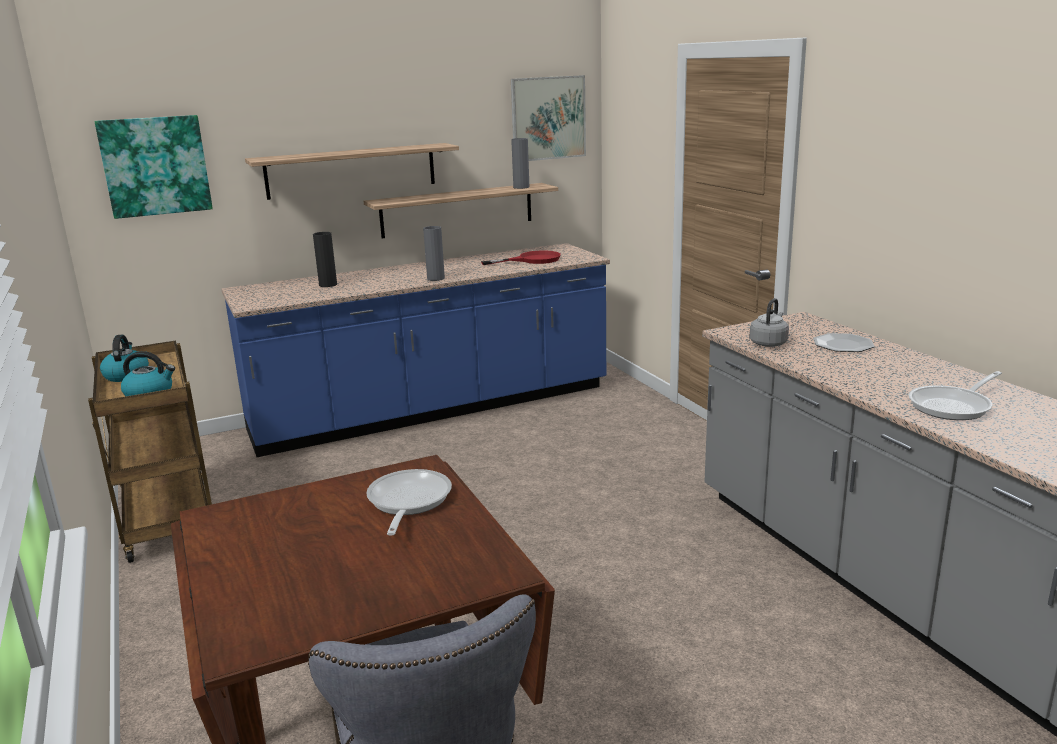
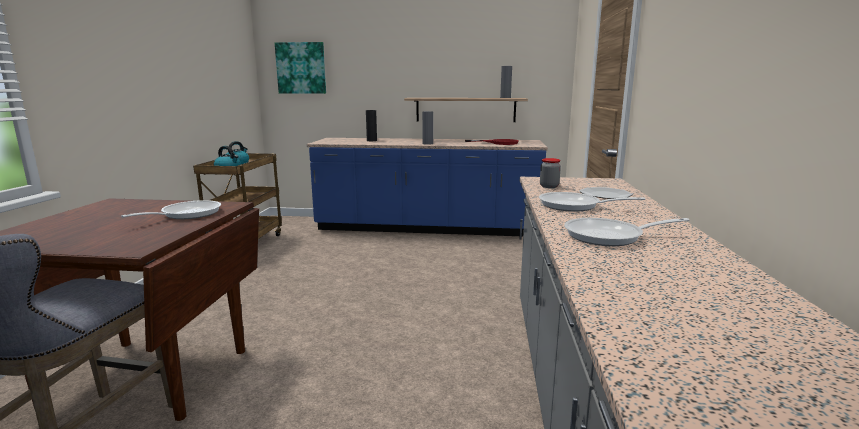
camera: 30 degrees right, 5 degrees down
shelf [245,143,459,200] -> none
picture [511,75,586,161] -> none
grey kettle [750,298,789,347] -> jar [540,158,561,188]
none -> frying pan [539,192,645,212]

